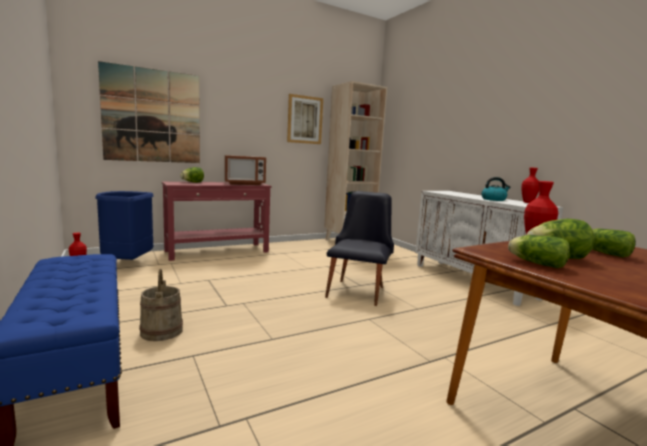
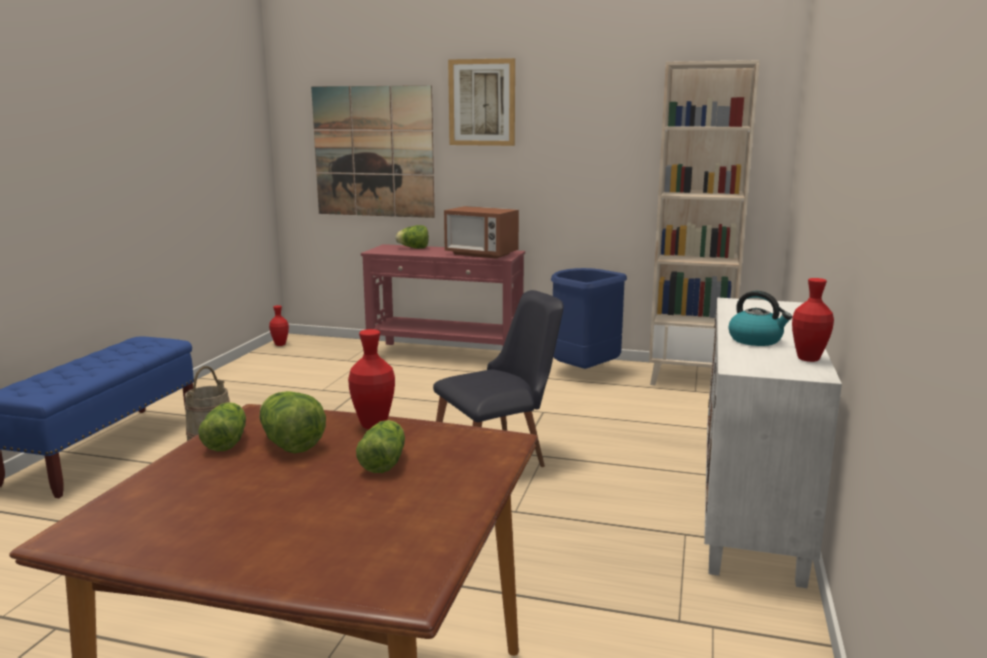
camera: 45 degrees right, 5 degrees up
blue trash can [95,191,154,260] -> blue trash can moved to [551,268,627,369]
picture [287,94,323,144] -> picture moved to [448,58,515,146]

